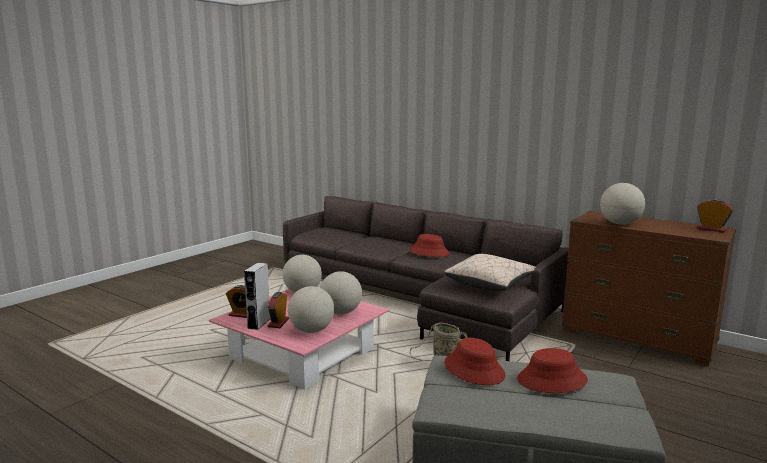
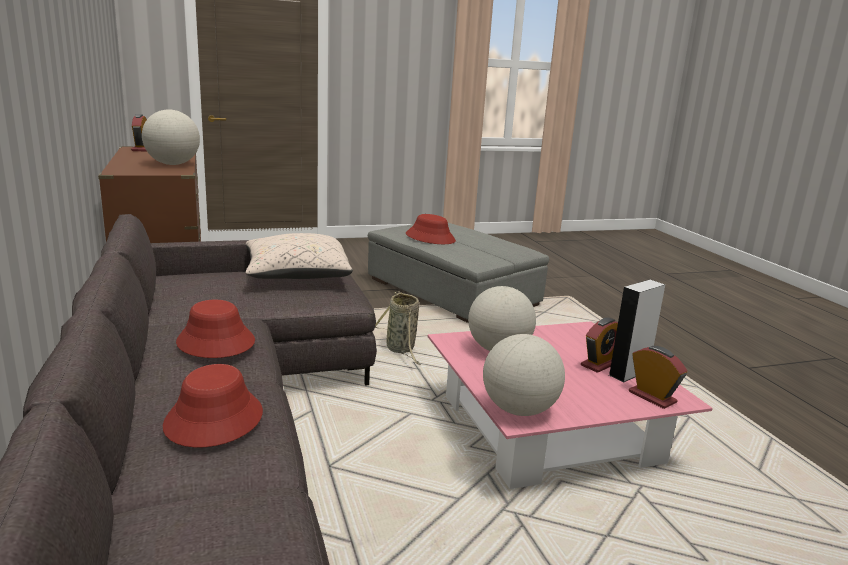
camera: 145 degrees left, 5 degrees up
globe [288,286,334,333] -> none
red hat [445,338,505,385] -> red hat moved to [163,364,263,447]

